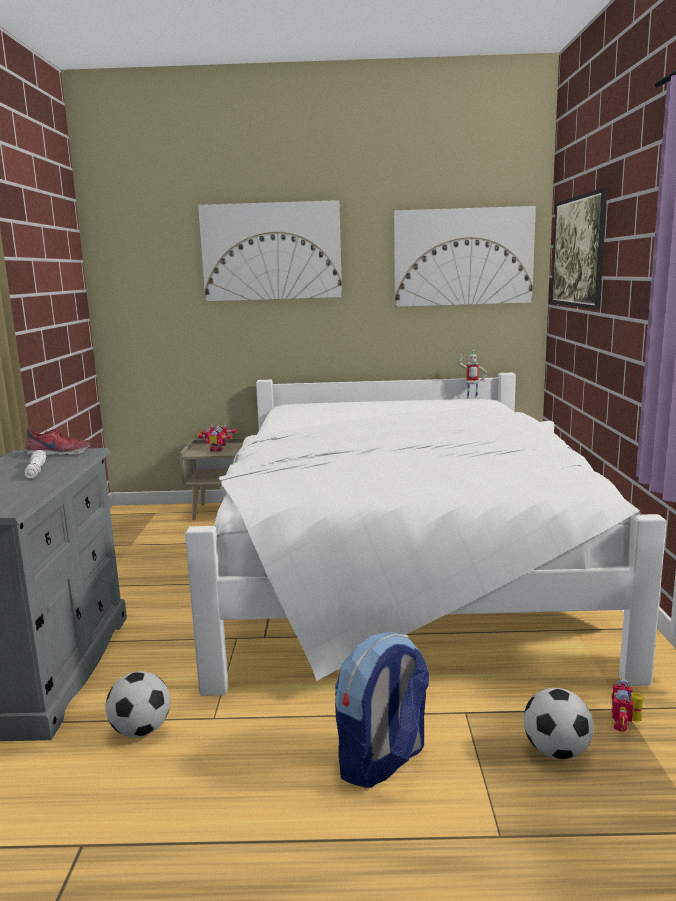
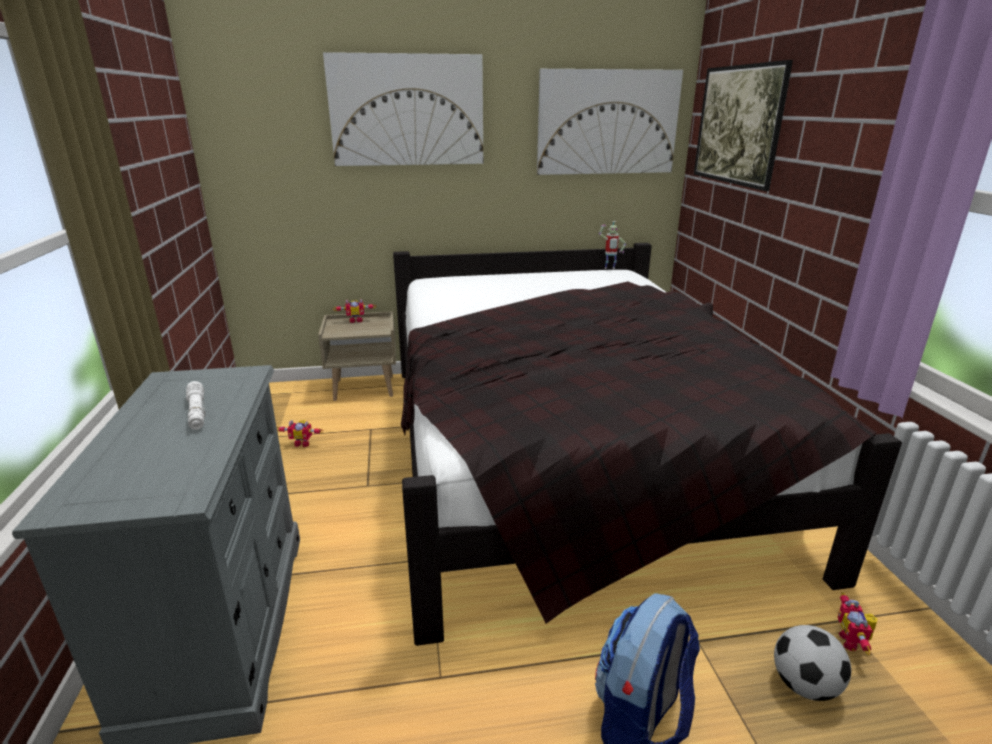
camera: 10 degrees left, 10 degrees up
shoe [24,428,90,455] -> none
football [106,671,170,737] -> none
white bed [185,373,667,696] -> black bed [393,243,902,646]
toy robot [196,428,234,452] -> toy robot moved to [277,420,324,447]

